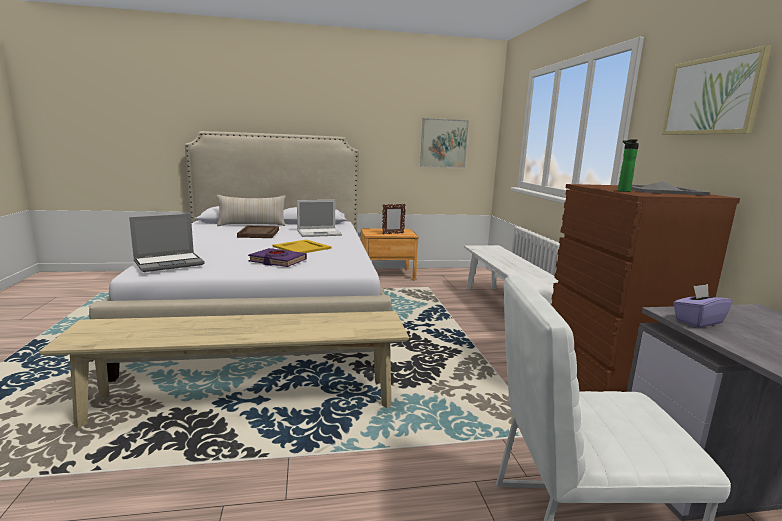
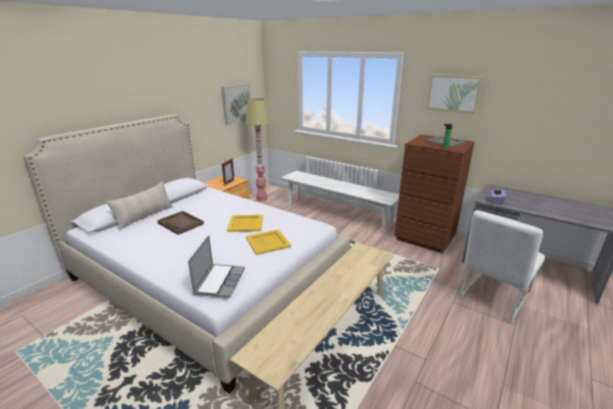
camera: 45 degrees left, 10 degrees up
purple book [248,248,307,267] -> yellow tray [246,229,291,255]
laptop [297,200,342,237] -> none
none -> floor lamp [246,98,269,202]

